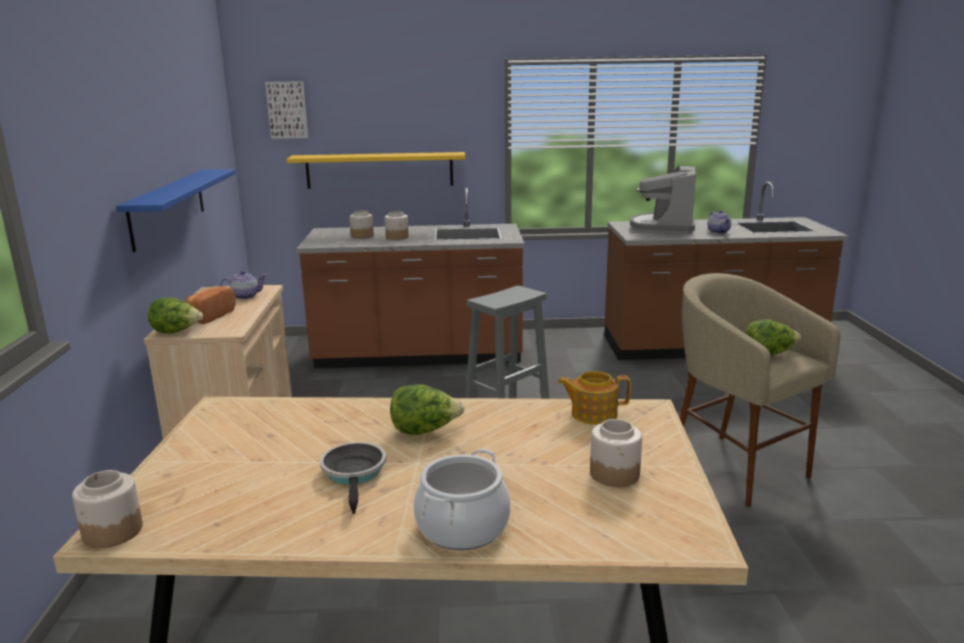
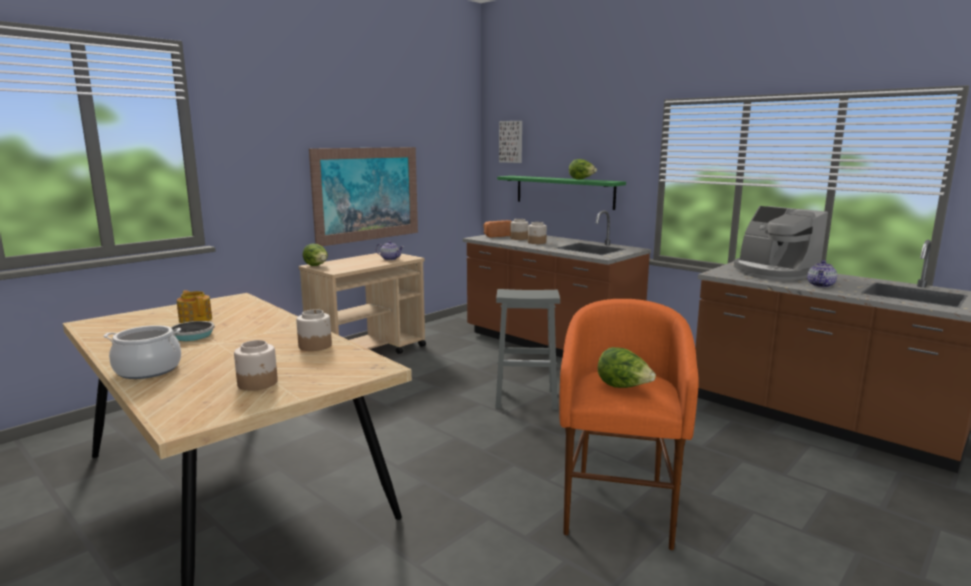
camera: 45 degrees right, 5 degrees down
jar [72,470,143,548] -> jar moved to [296,309,332,351]
blue shelf [116,169,236,252] -> picture [309,147,418,246]
bread [184,286,236,324] -> bread moved to [484,220,512,237]
yellow shelf [286,152,465,189] -> green shelf [497,176,626,210]
lettuce [390,384,465,435] -> lettuce moved to [569,159,597,180]
teapot [558,371,631,425] -> teapot moved to [177,290,212,323]
coffee machine [630,165,696,235] -> coffee machine turned 90 degrees counterclockwise [734,206,828,281]
beige stool [680,273,841,507] -> orange stool [559,299,699,550]

